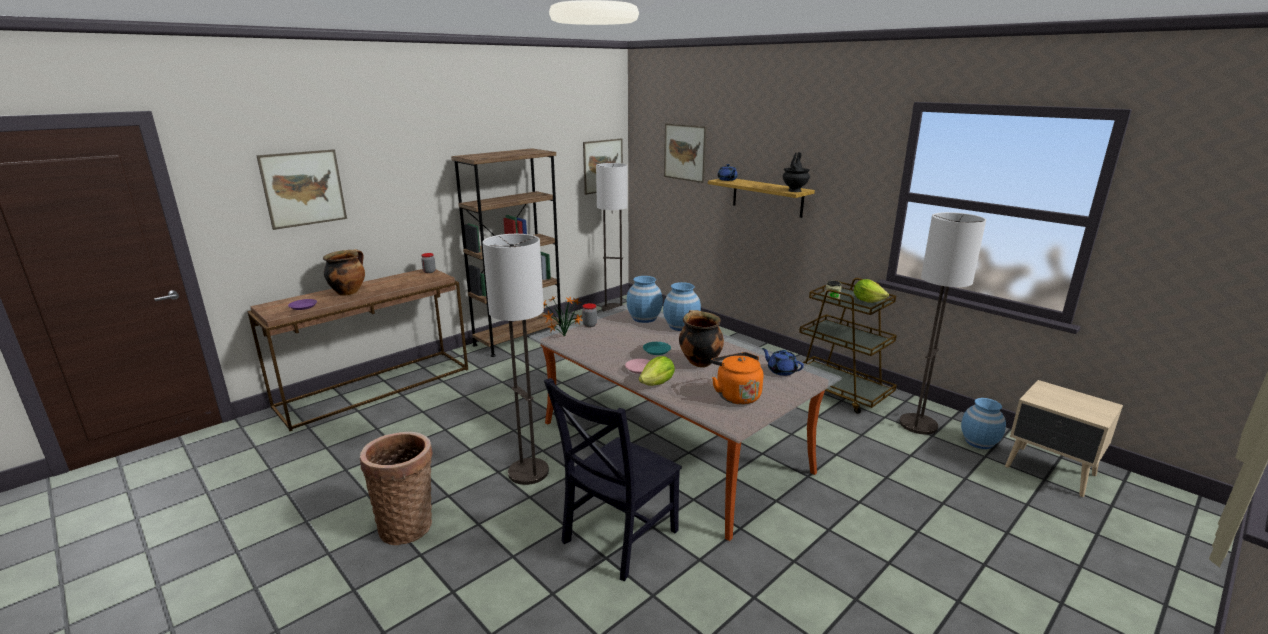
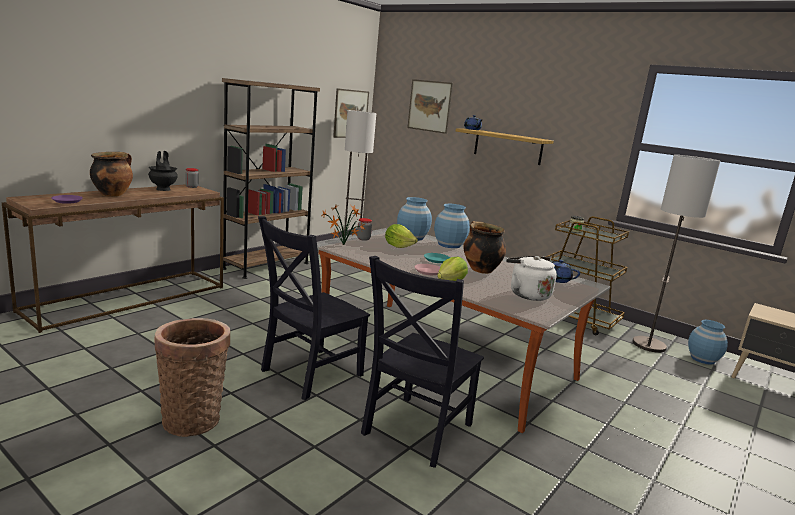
camera: 10 degrees left, 5 degrees down
picture [256,149,347,230] -> none
floor lamp [482,234,549,485] -> black chair [258,216,370,400]
orange kettle [711,352,763,404] -> white kettle [506,256,557,301]
black vase [783,152,810,192] -> black vase moved to [148,151,178,191]
lettuce [854,279,889,303] -> lettuce moved to [385,224,418,248]

